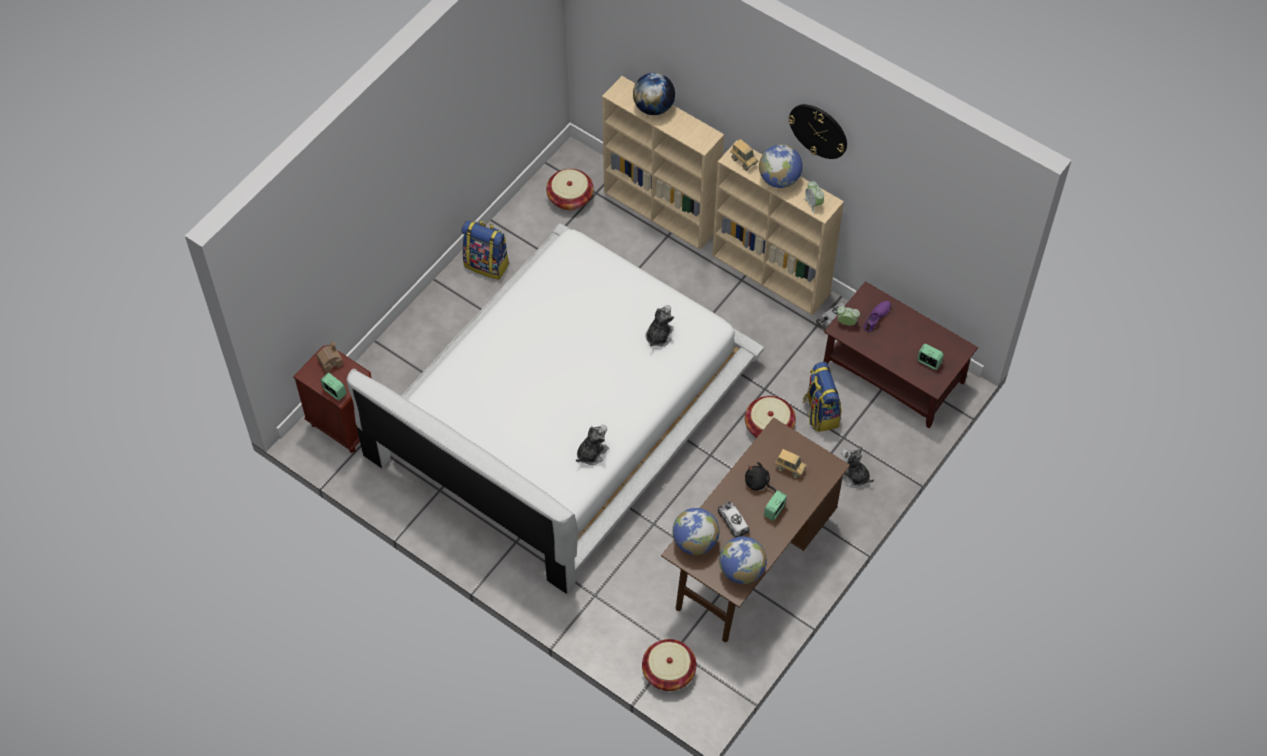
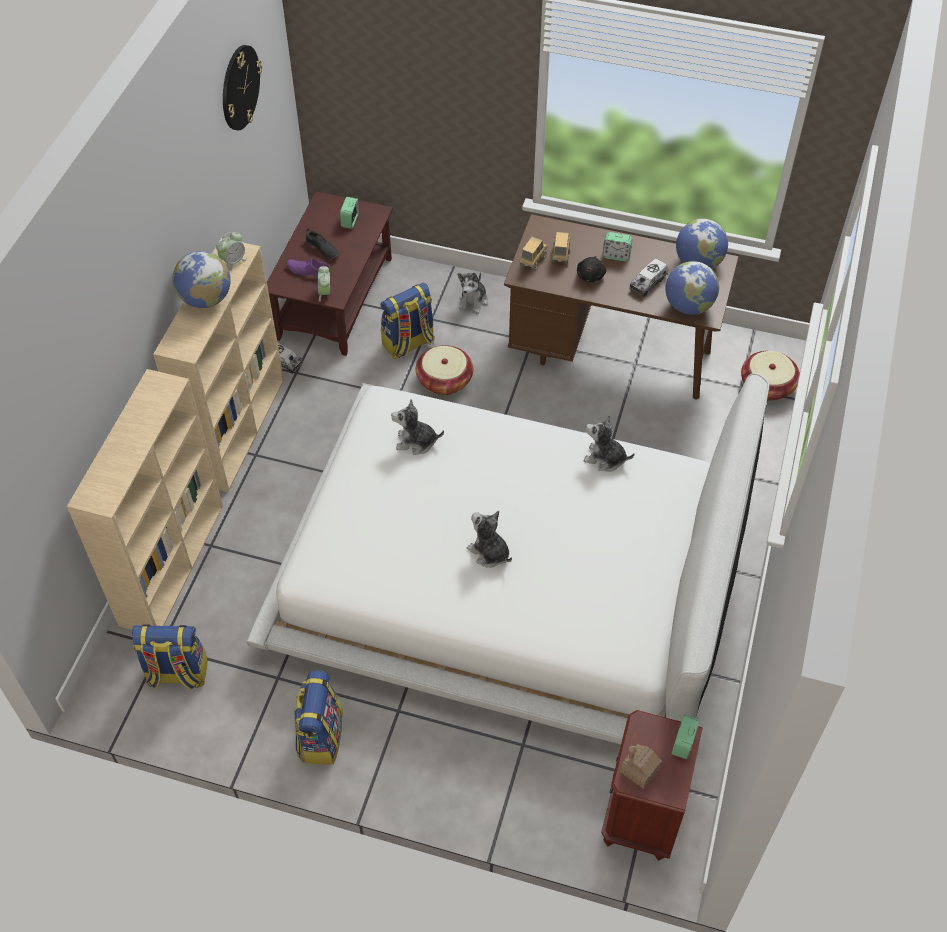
camera: 110 degrees left, 5 degrees down
basket [546,169,594,210] -> backpack [132,624,207,690]
globe [633,73,675,115] -> none
toy truck [731,139,758,171] -> toy truck moved to [519,237,547,271]
wall clock [788,104,847,159] -> wall clock moved to [223,45,262,131]
none -> black shoe [306,228,339,260]
none -> plush toy [467,511,512,568]

